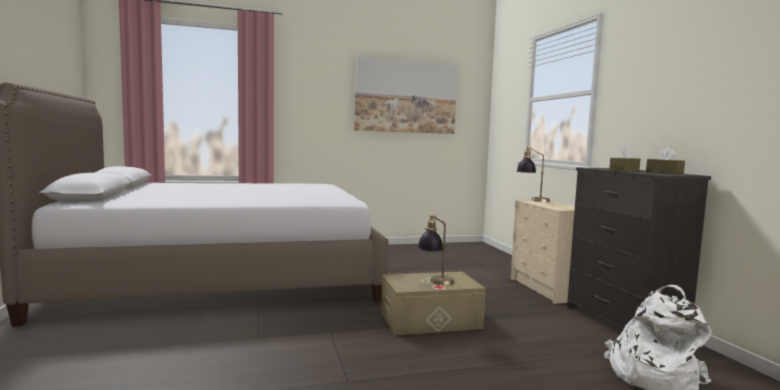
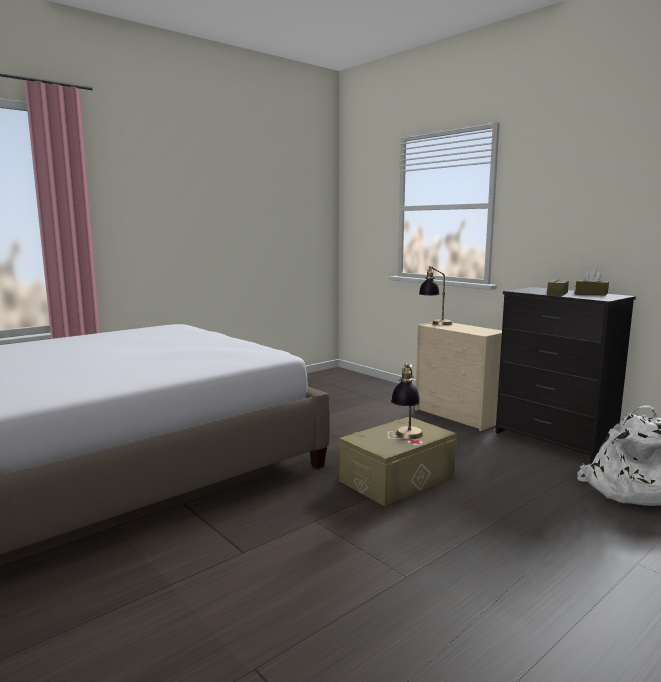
camera: 25 degrees left, 5 degrees up
picture [354,57,457,134] -> none

